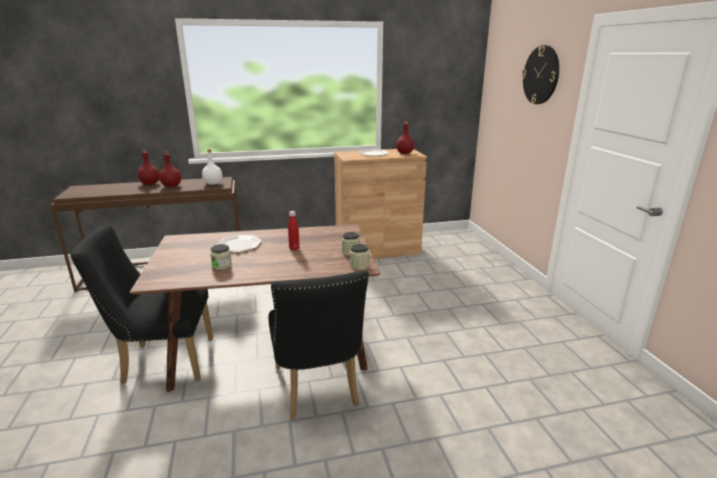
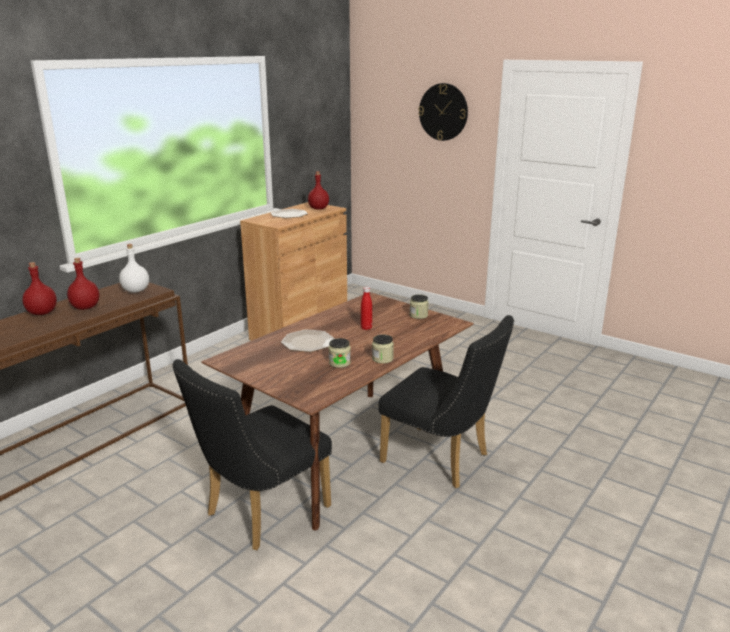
camera: 40 degrees left, 0 degrees up
jar [350,244,369,270] -> jar moved to [372,334,394,364]

